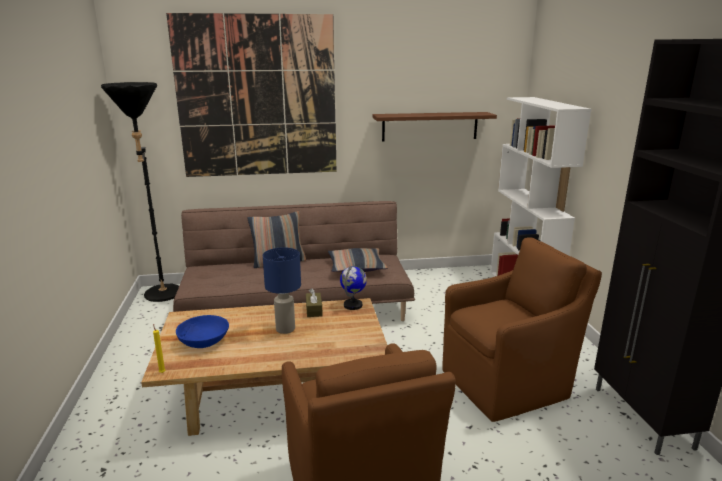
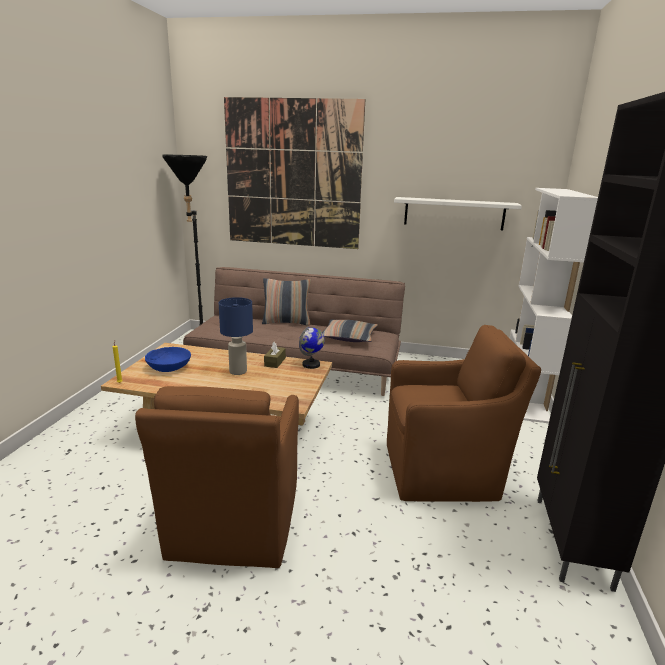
camera: 20 degrees right, 0 degrees up
brown shelf [372,112,497,142] -> white shelf [394,197,522,230]

